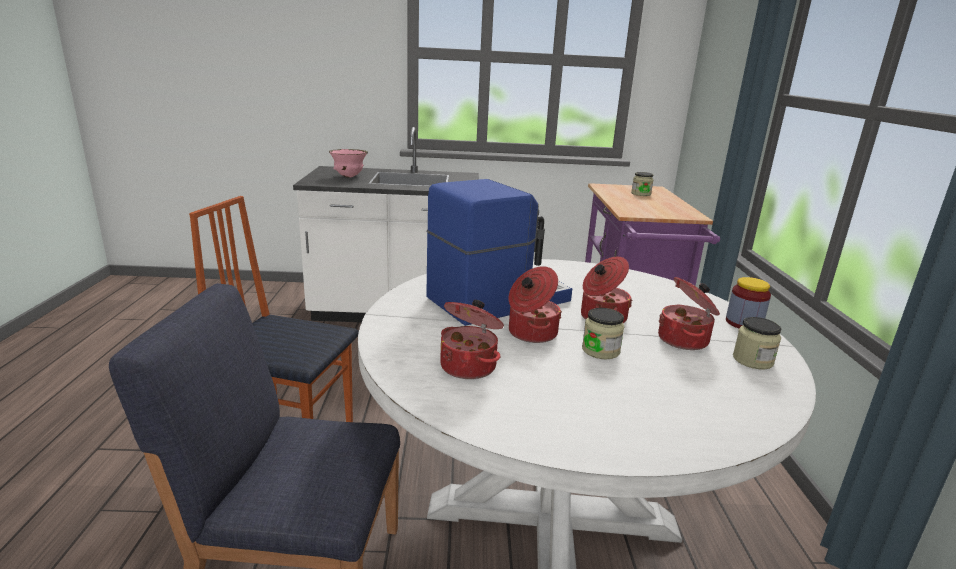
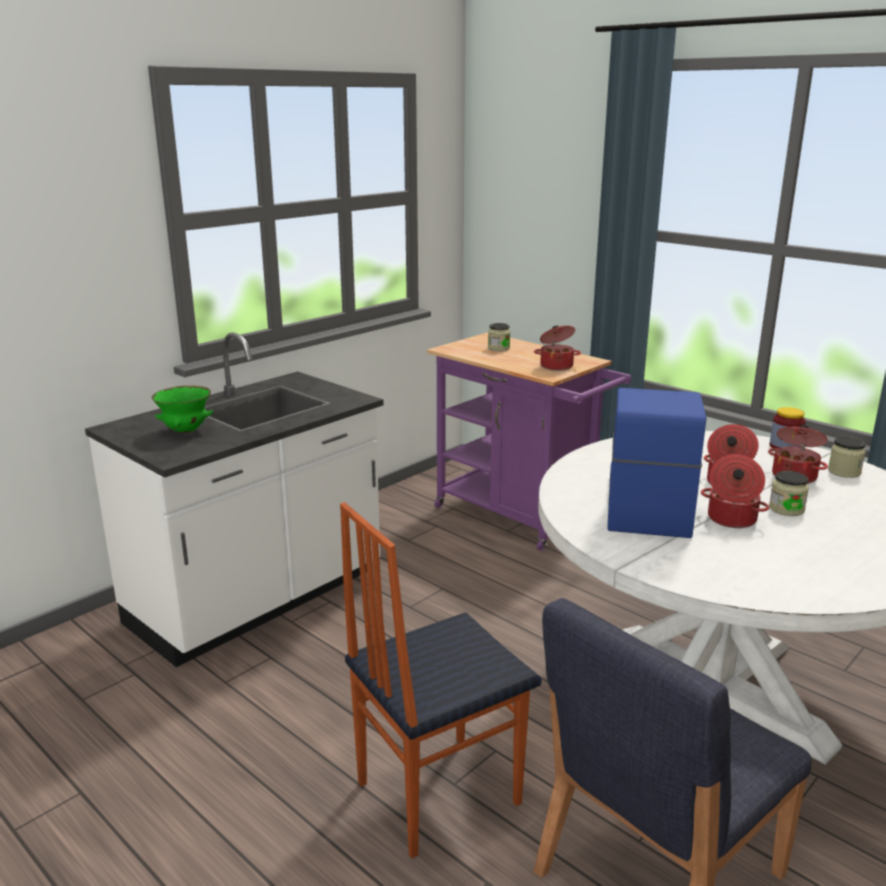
camera: 45 degrees left, 0 degrees up
pink bowl [329,149,368,178] -> green bowl [152,385,213,433]
cooking pot [440,300,504,379] -> cooking pot moved to [534,326,581,371]

